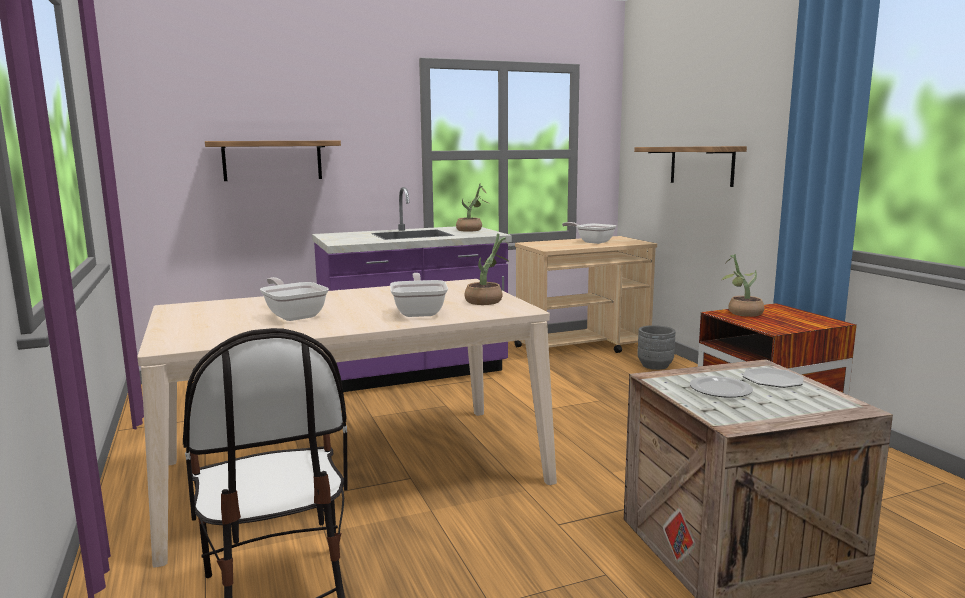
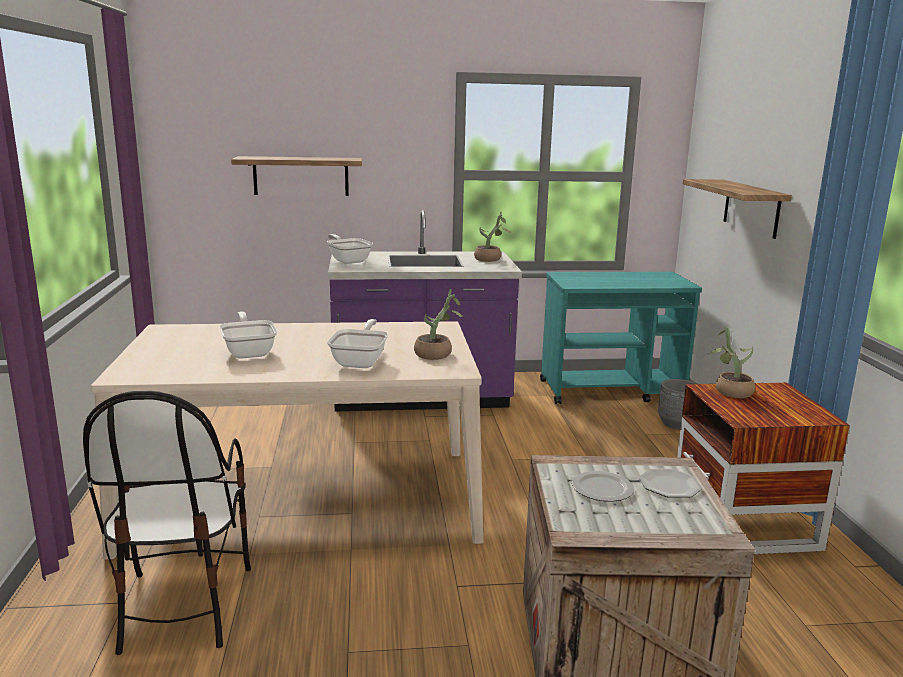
camera: 15 degrees right, 5 degrees up
beige cart [514,236,657,353] -> turquoise cart [540,272,702,404]
frying pan [562,222,616,244] -> frying pan moved to [327,234,373,264]

